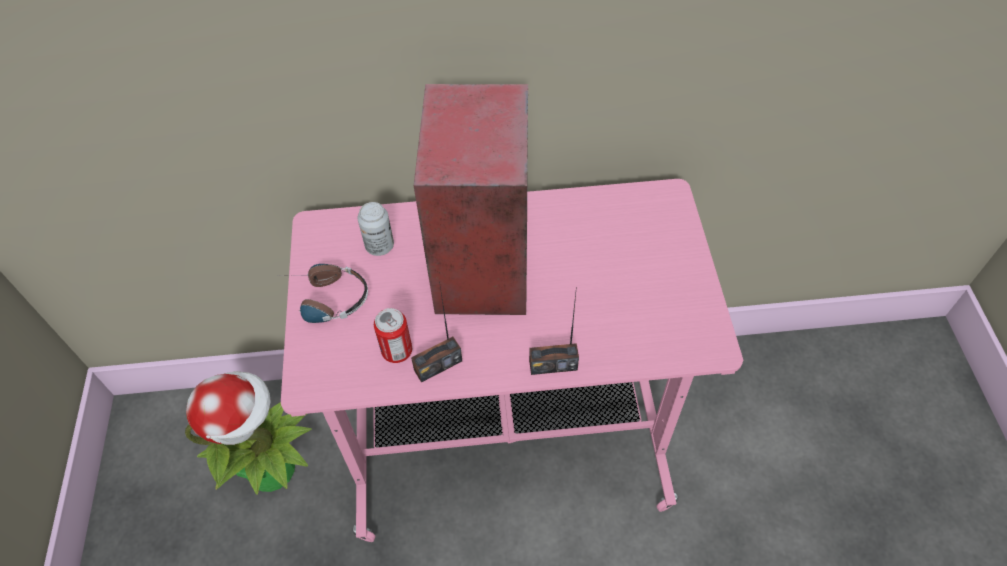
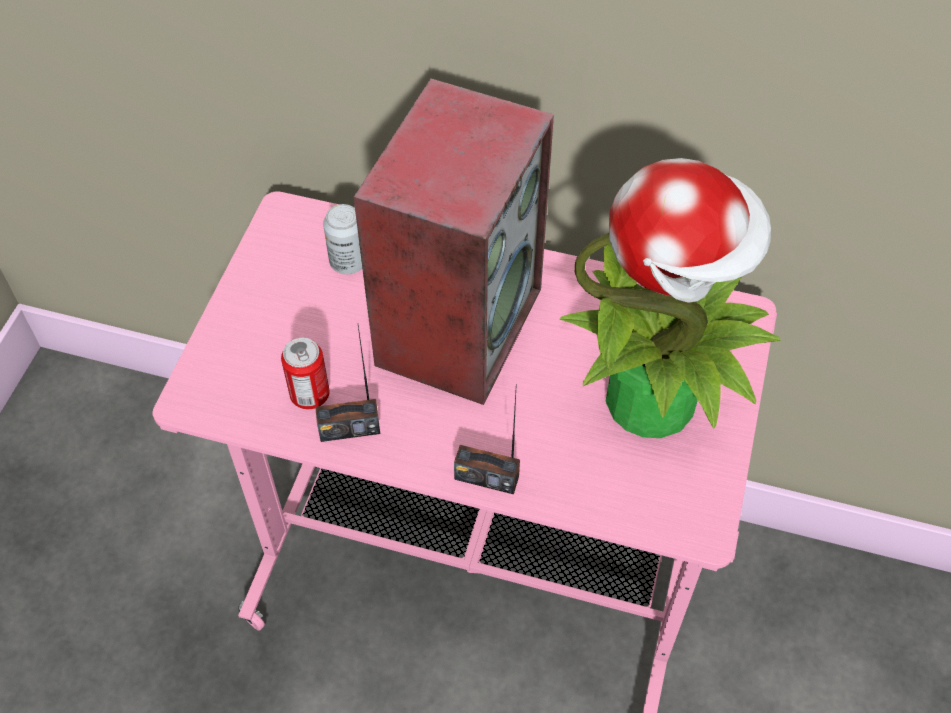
camera: 20 degrees right, 0 degrees up
potted plant [185,371,312,495] -> potted plant moved to [559,158,781,438]
headphones [282,264,368,323] -> none

